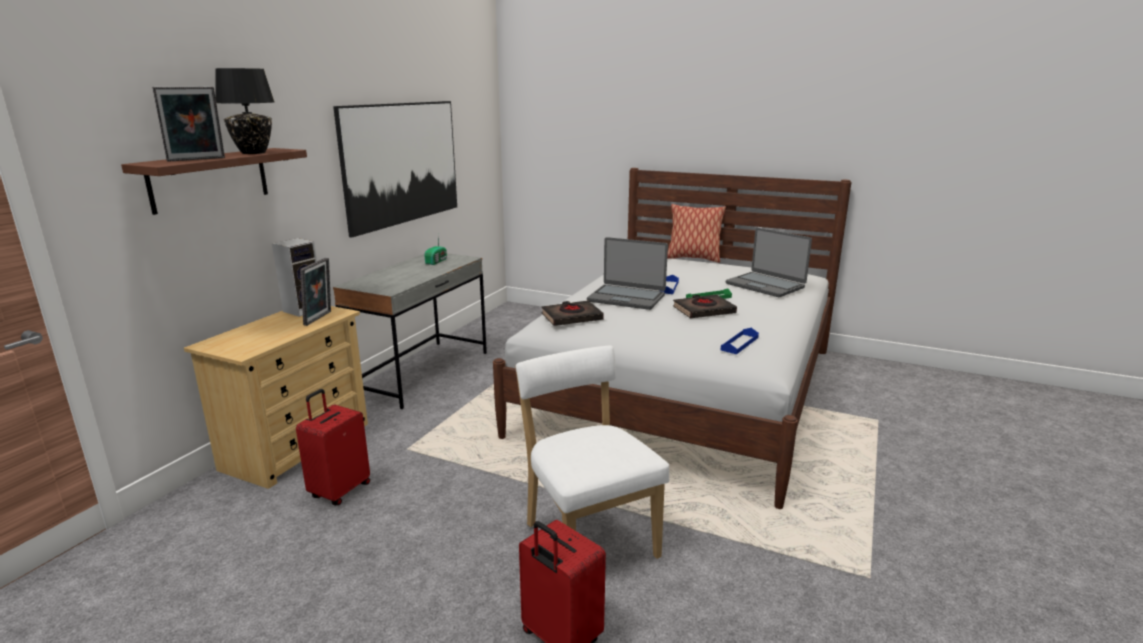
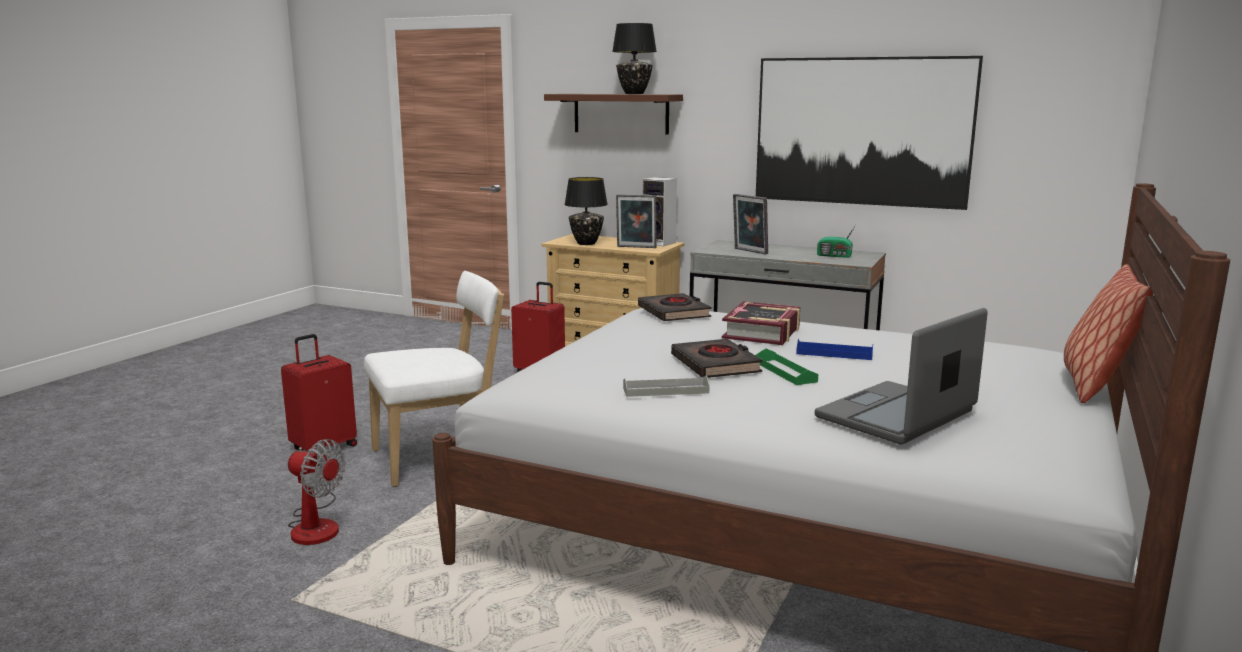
camera: 90 degrees right, 5 degrees down
picture frame [152,87,225,162] -> picture frame moved to [733,194,768,254]
laptop [587,237,668,310] -> book [722,301,801,345]
blue tray [721,328,759,354] -> none
none -> fan [288,439,346,545]
none -> black table lamp [564,177,608,245]
none -> grey tray [623,375,710,397]

